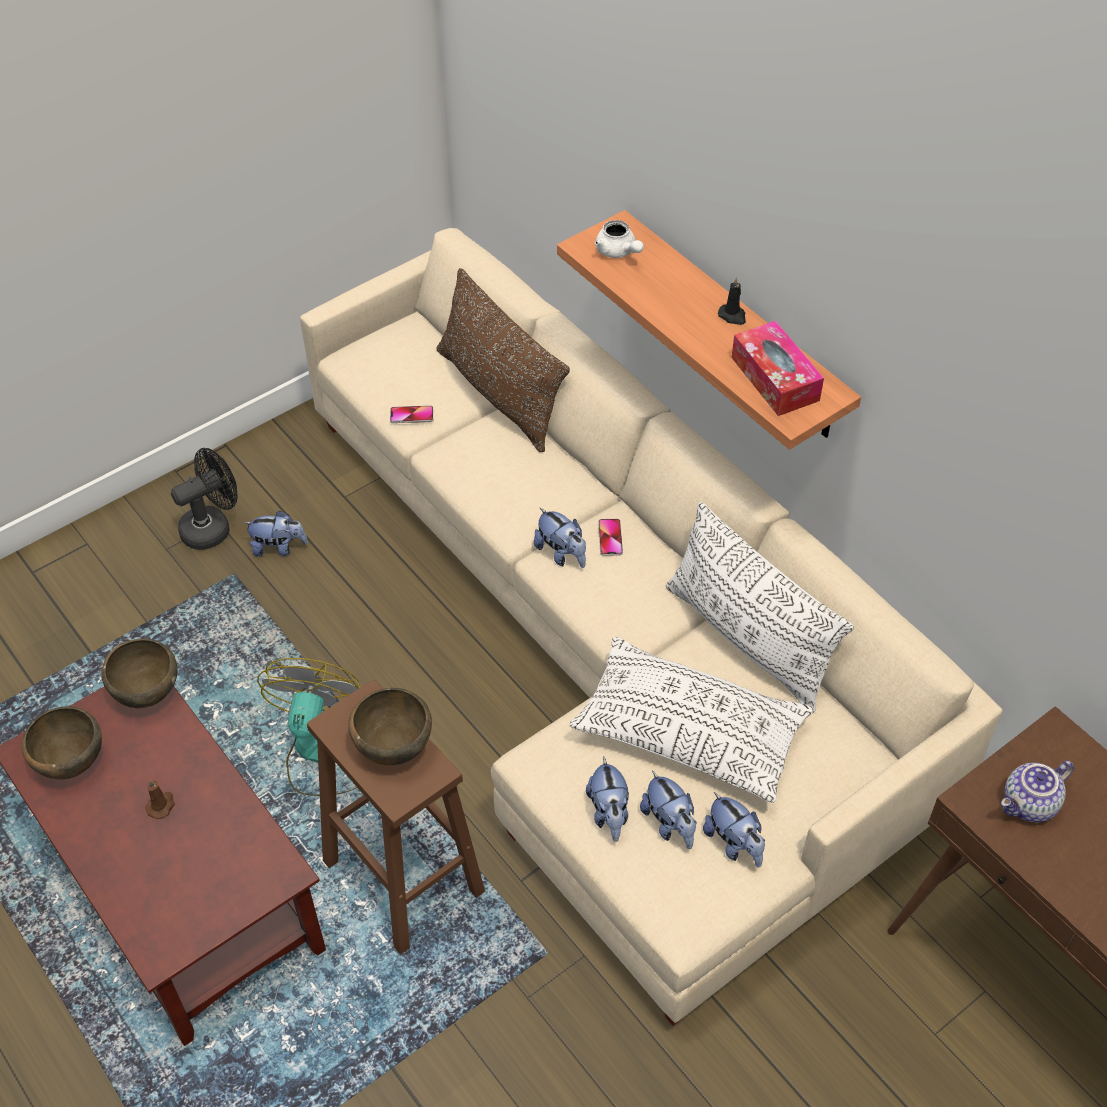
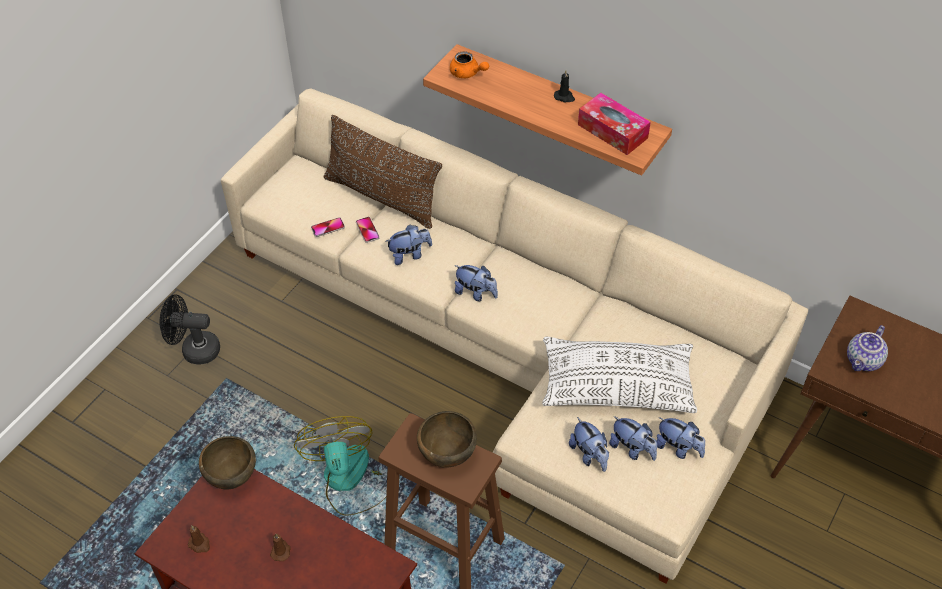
camera: 20 degrees left, 0 degrees up
brown bowl [21,706,102,779] -> brown candle [188,526,210,553]
black fan [171,448,238,550] -> black fan turned 120 degrees counterclockwise [160,295,220,364]
plush toy [244,511,308,557] -> plush toy moved to [385,224,432,265]
white teapot [595,220,644,258] -> orange teapot [450,51,489,78]
phone [598,519,623,556] -> phone moved to [356,217,380,243]
white pillow [666,502,854,712] -> none

